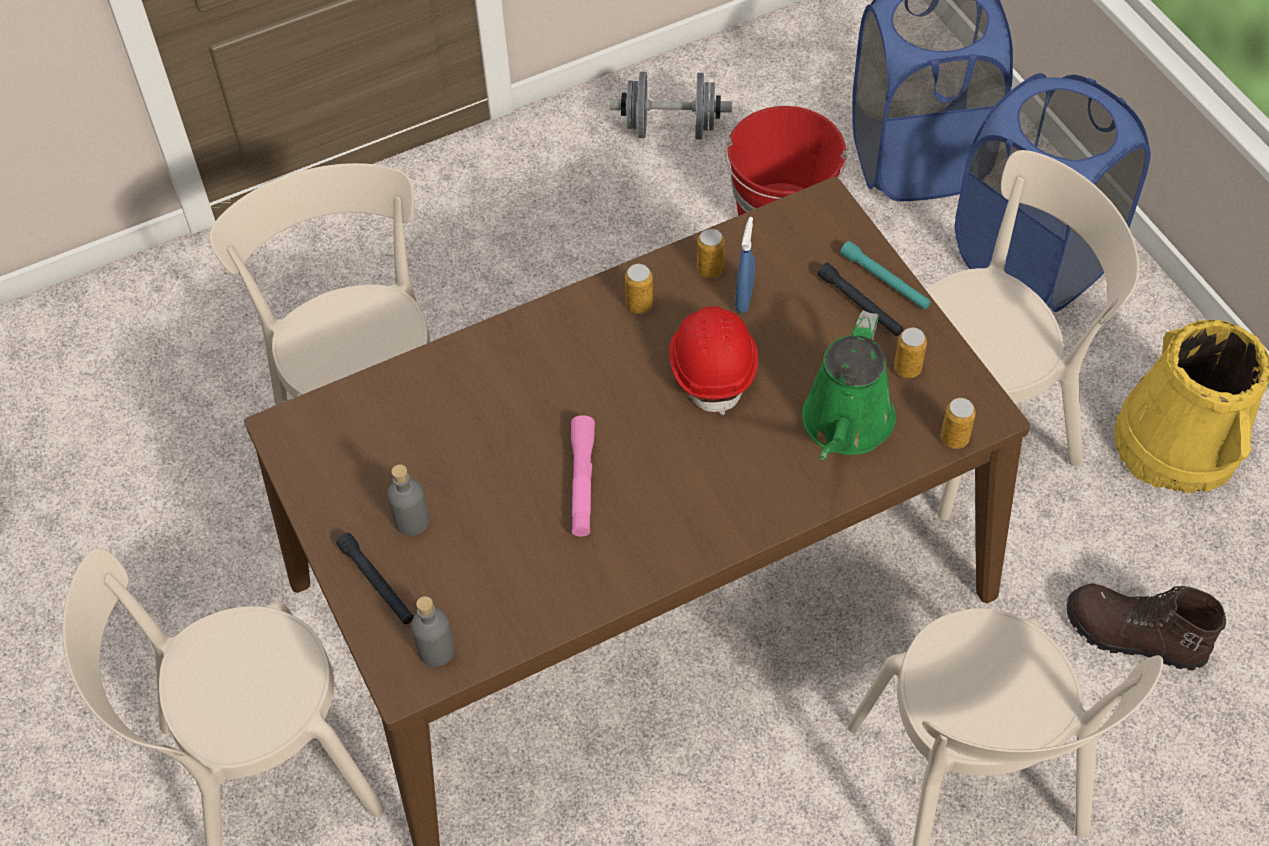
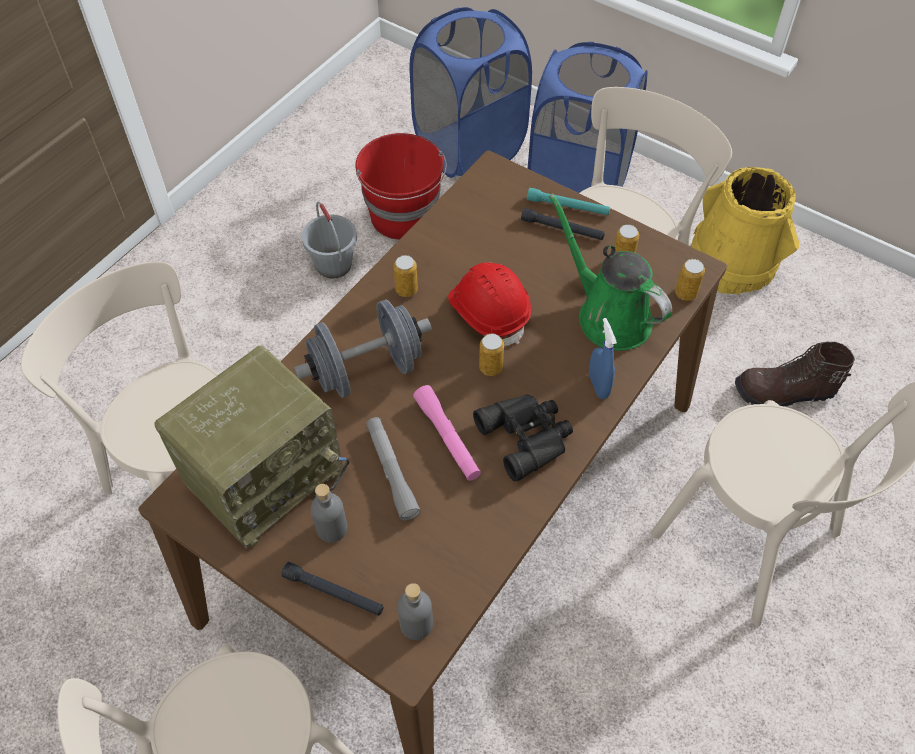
camera: 30 degrees left, 0 degrees up
grey dumbbell [610,72,732,140] -> grey dumbbell moved to [294,300,431,398]
can [697,228,725,278] -> can moved to [479,334,504,376]
blue spray bottle [735,217,755,313] -> blue spray bottle moved to [589,318,617,399]
green watering can [802,311,896,460] -> green watering can turned 150 degrees clockwise [549,193,672,351]
none -> radio [154,346,350,549]
none -> grey bucket [302,201,357,279]
none -> grey flashlight [366,417,421,521]
none -> black binoculars [473,394,573,482]

